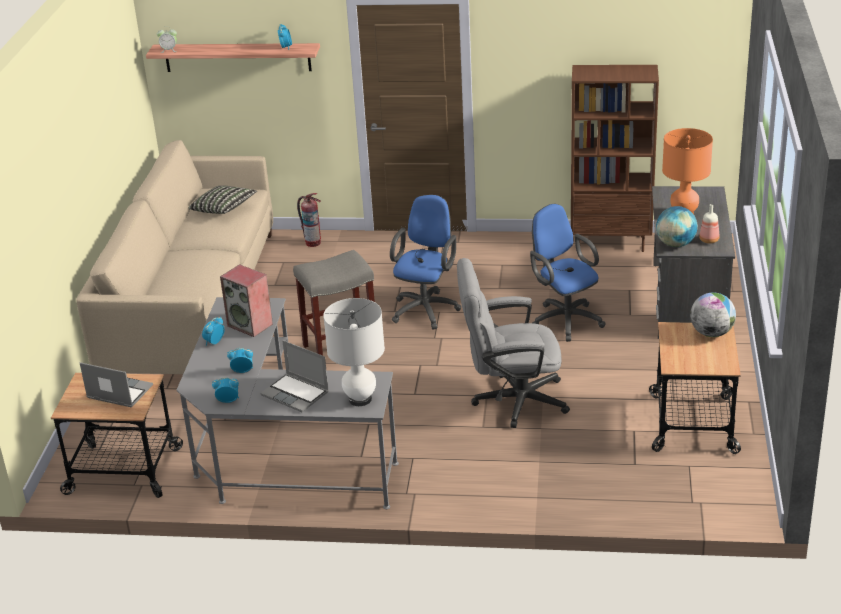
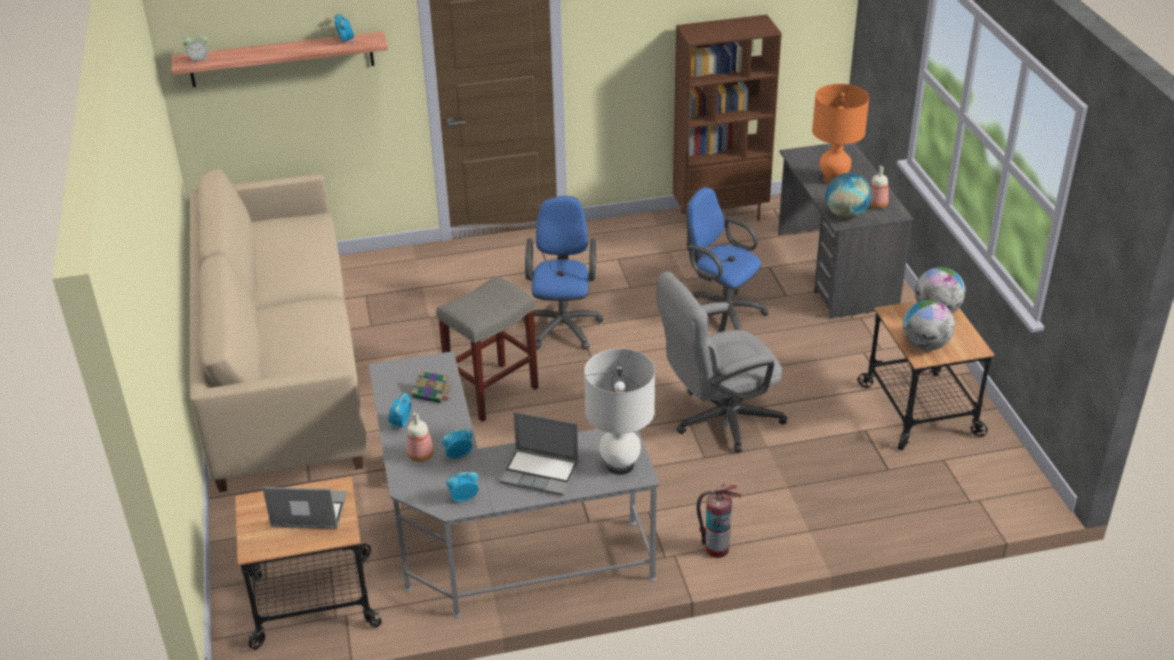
camera: 20 degrees left, 5 degrees up
pillow [189,185,257,214] -> none
speaker [220,264,273,337] -> book [412,370,451,403]
fire extinguisher [297,193,321,247] -> fire extinguisher moved to [696,484,741,558]
none -> bottle [407,412,434,462]
none -> globe [903,300,955,351]

